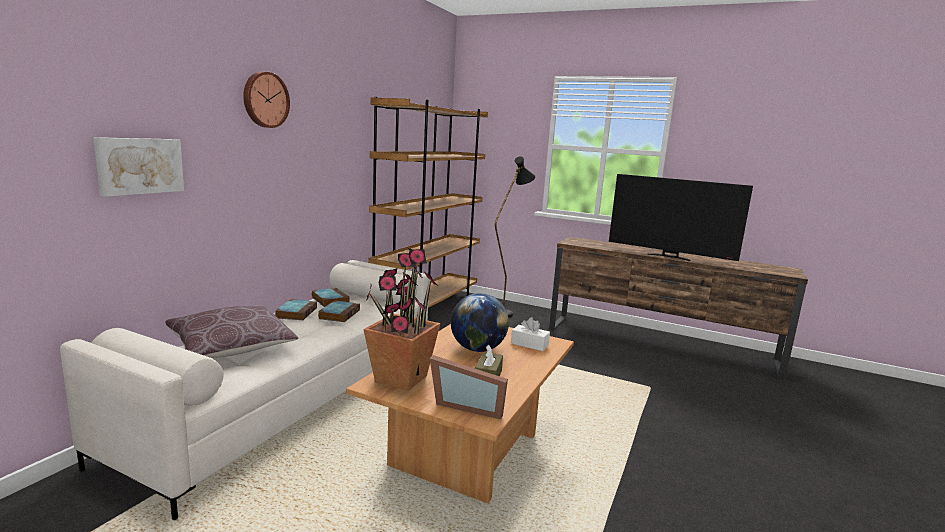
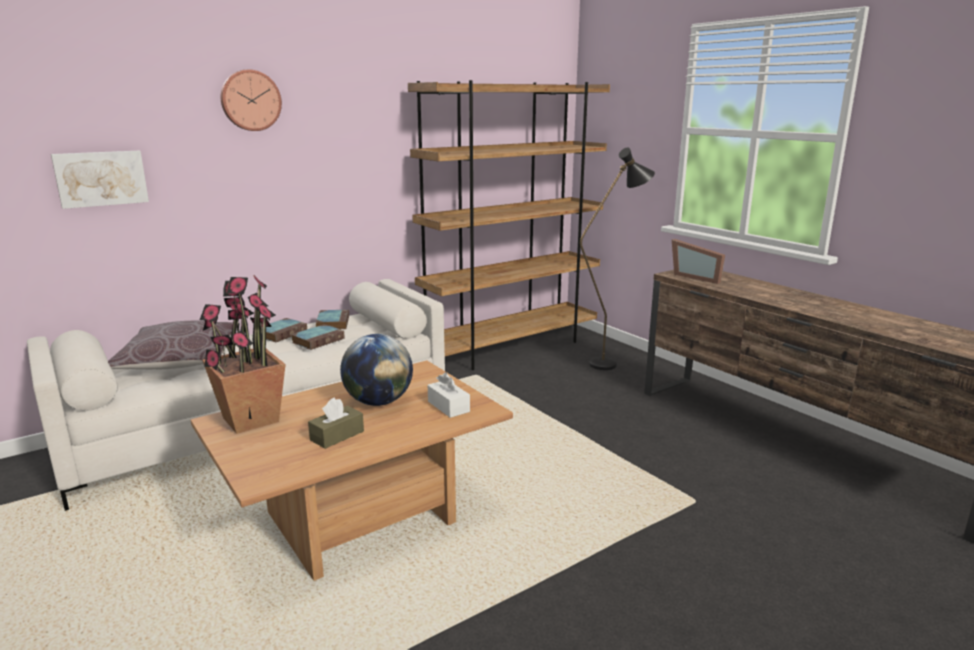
camera: 30 degrees right, 5 degrees up
picture frame [430,355,508,419] -> picture frame moved to [672,239,725,284]
television [609,174,753,261] -> none

